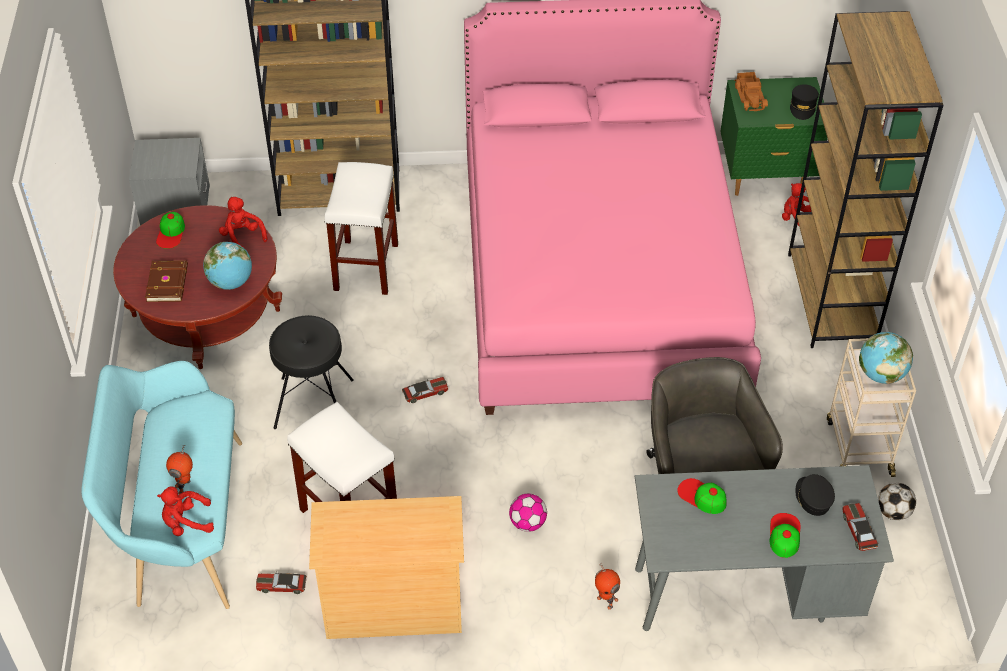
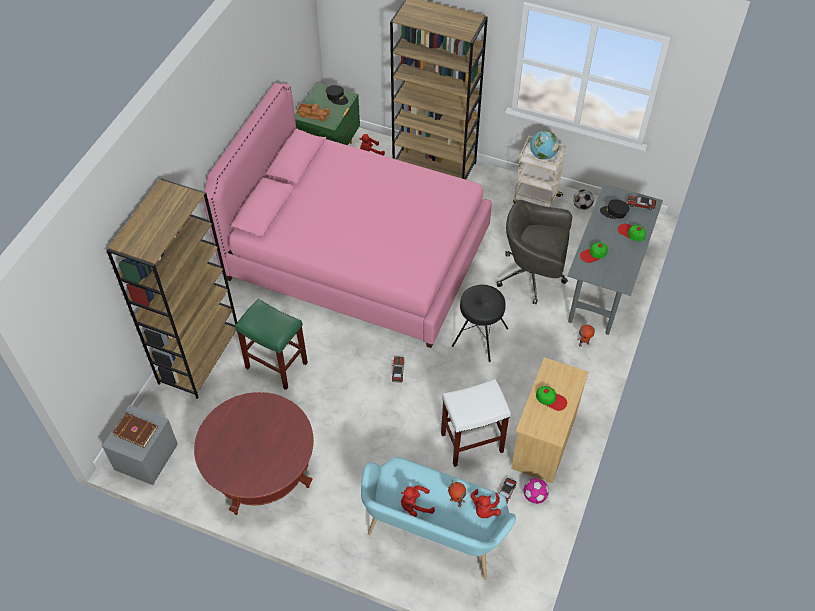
camera: 65 degrees left, 5 degrees up
brown book [145,260,188,302] -> brown book moved to [112,413,158,448]
cap [156,212,185,249] -> cap moved to [536,386,567,411]
globe [203,242,252,290] -> none
red plush toy [219,197,267,249] -> red plush toy moved to [401,485,435,517]
black stool [269,315,354,429] -> black stool moved to [452,285,508,362]
white stool [325,162,398,295] -> green stool [235,299,308,390]
football [509,494,547,532] -> football moved to [524,478,549,504]

